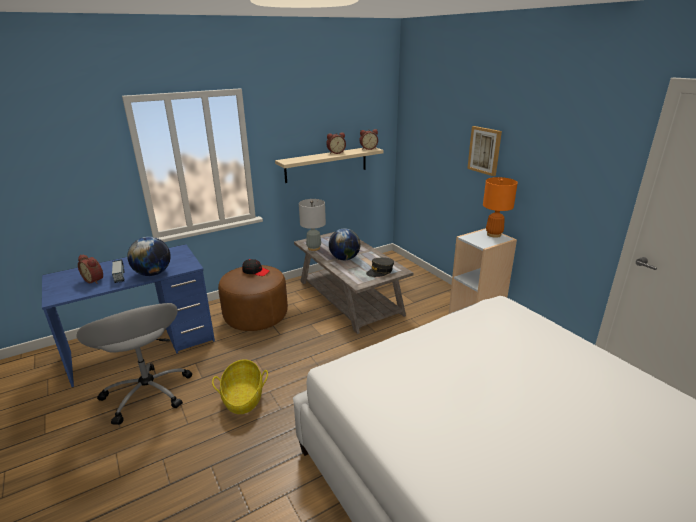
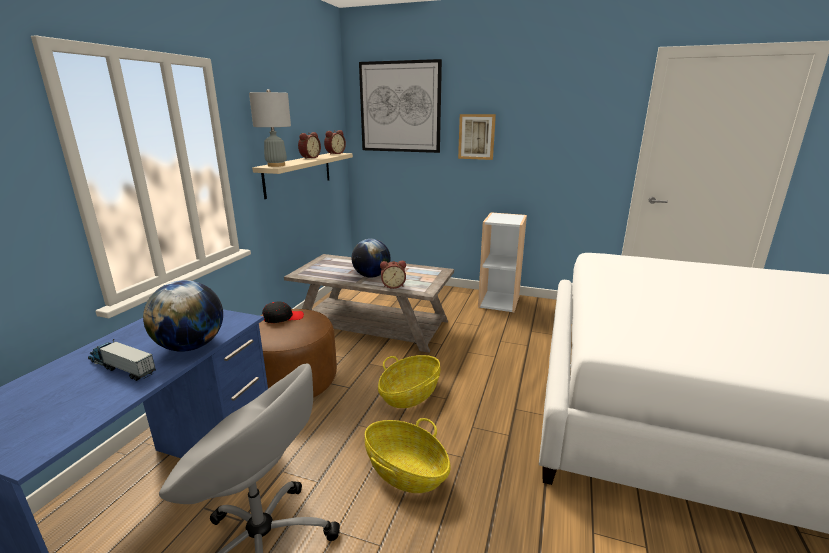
camera: 40 degrees left, 5 degrees down
alarm clock [78,254,103,284] -> alarm clock moved to [380,261,406,289]
grey table lamp [299,199,326,251] -> grey table lamp moved to [249,89,291,167]
grey cap [366,258,394,277] -> none
orange table lamp [483,177,518,238] -> none
none -> picture [359,59,442,153]
none -> basket [378,355,440,408]

